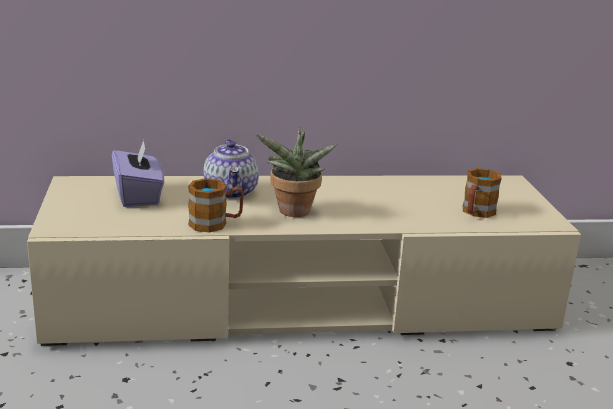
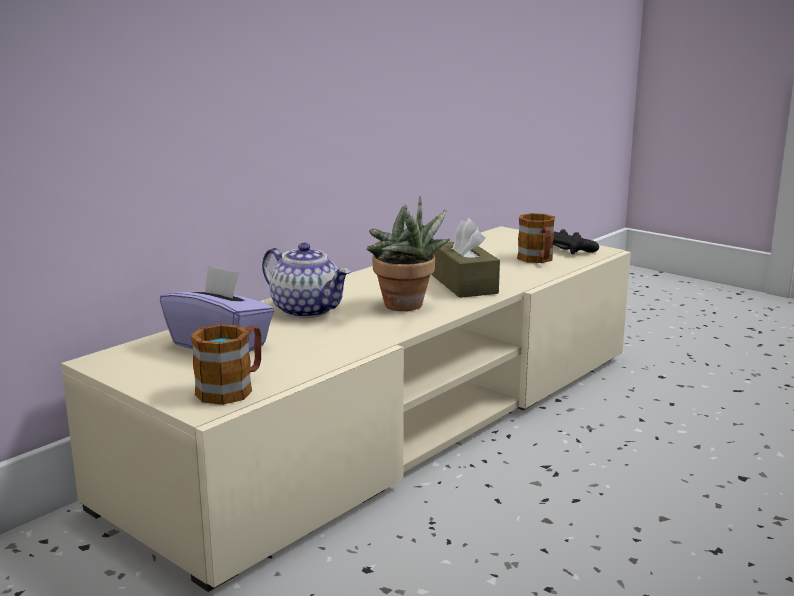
camera: 40 degrees left, 5 degrees down
mug [188,178,244,233] -> mug moved to [191,324,261,405]
none -> brown tissue box [432,218,500,298]
none -> black game controller [553,229,599,255]

